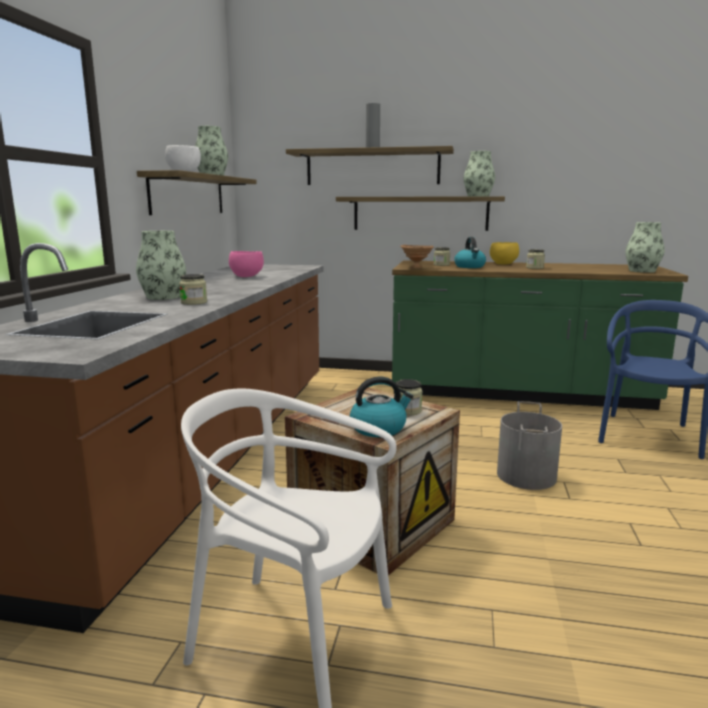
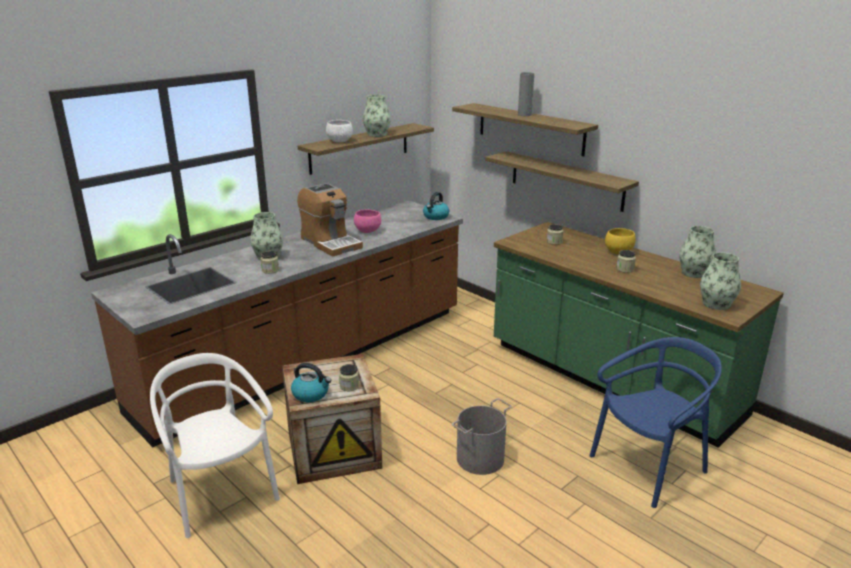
camera: 35 degrees right, 10 degrees up
brown bowl [400,245,434,268] -> none
kettle [454,237,486,268] -> kettle moved to [423,192,449,220]
vase [464,151,495,196] -> vase moved to [679,226,716,278]
none -> coffee machine [297,183,363,257]

